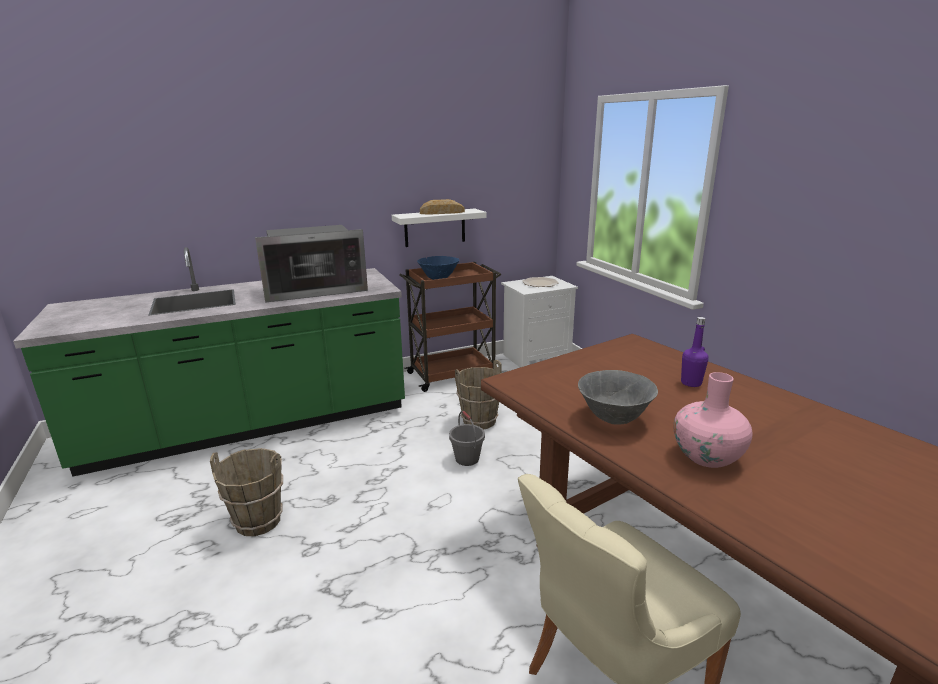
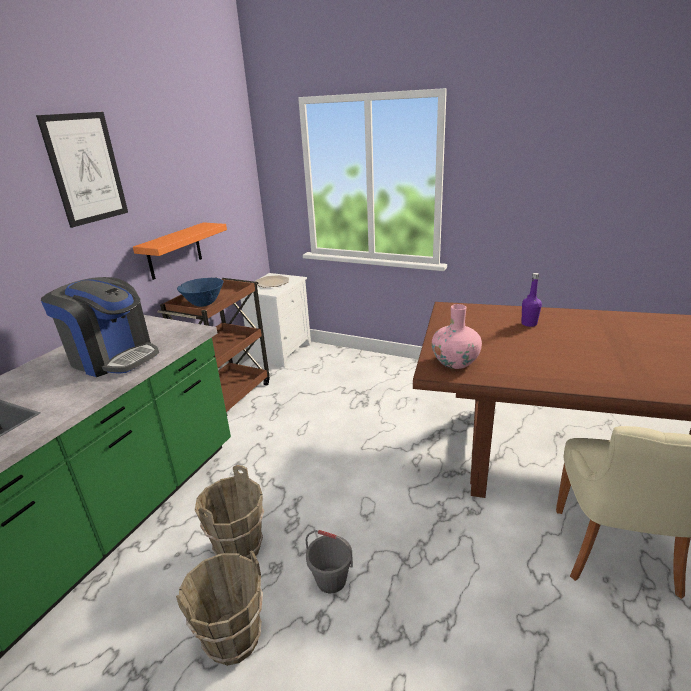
camera: 40 degrees left, 5 degrees up
microwave [255,225,368,303] -> coffee machine [41,277,159,377]
white shelf [392,209,486,247] -> orange shelf [133,222,227,280]
bread [420,199,465,214] -> none
grey bucket [449,411,485,466] -> grey bucket moved to [306,530,353,593]
brown bucket [455,360,502,429] -> brown bucket moved to [195,465,264,559]
grey bowl [578,370,658,425] -> none
pink vase [674,372,752,468] -> pink vase moved to [432,304,482,369]
none -> picture [36,112,128,228]

